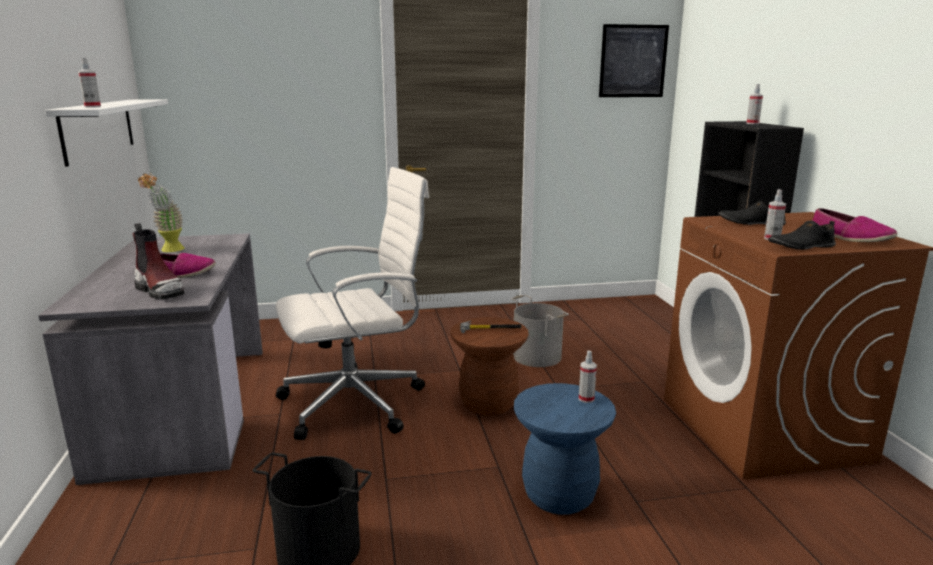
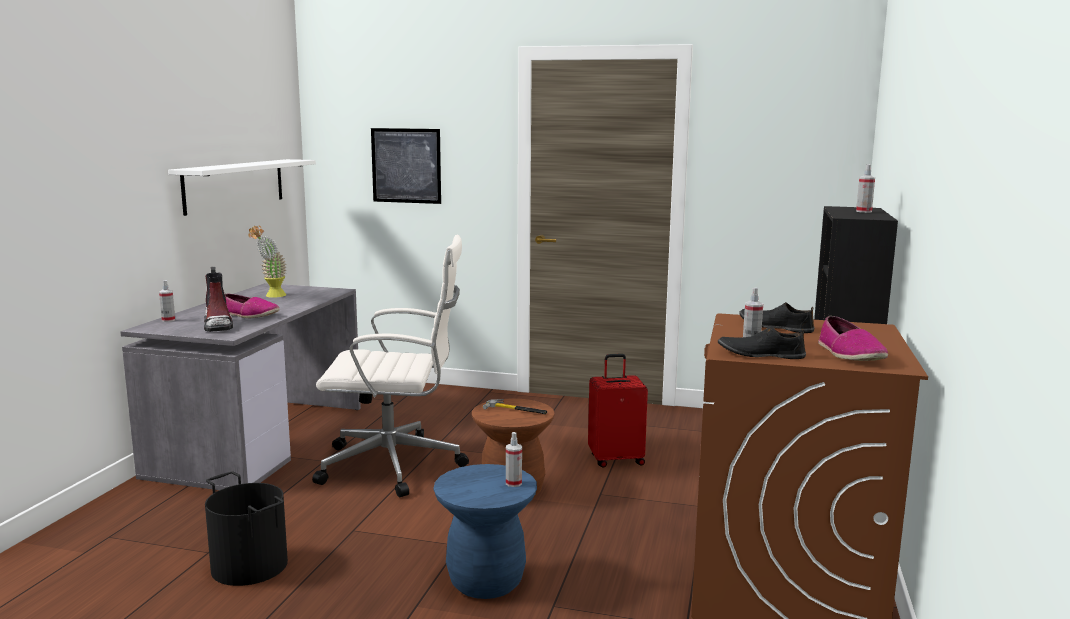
camera: 25 degrees right, 5 degrees down
spray bottle [78,58,101,108] -> spray bottle moved to [159,280,175,322]
grey bucket [511,295,569,367] -> red suitcase [588,354,648,467]
picture [599,24,669,97] -> picture moved to [371,128,441,204]

